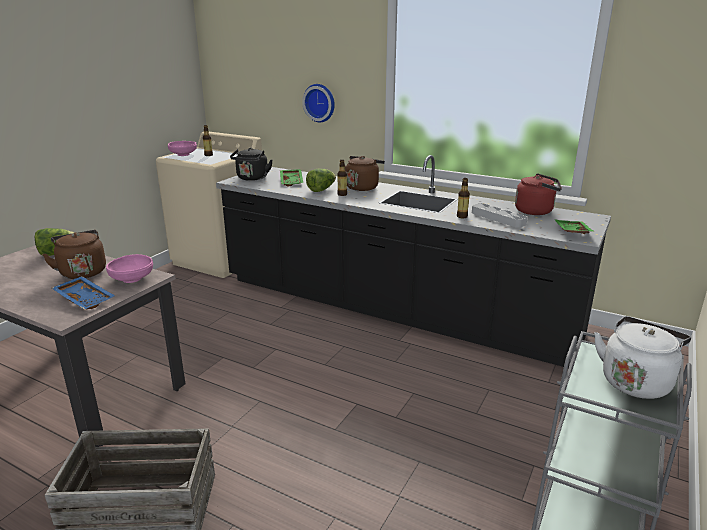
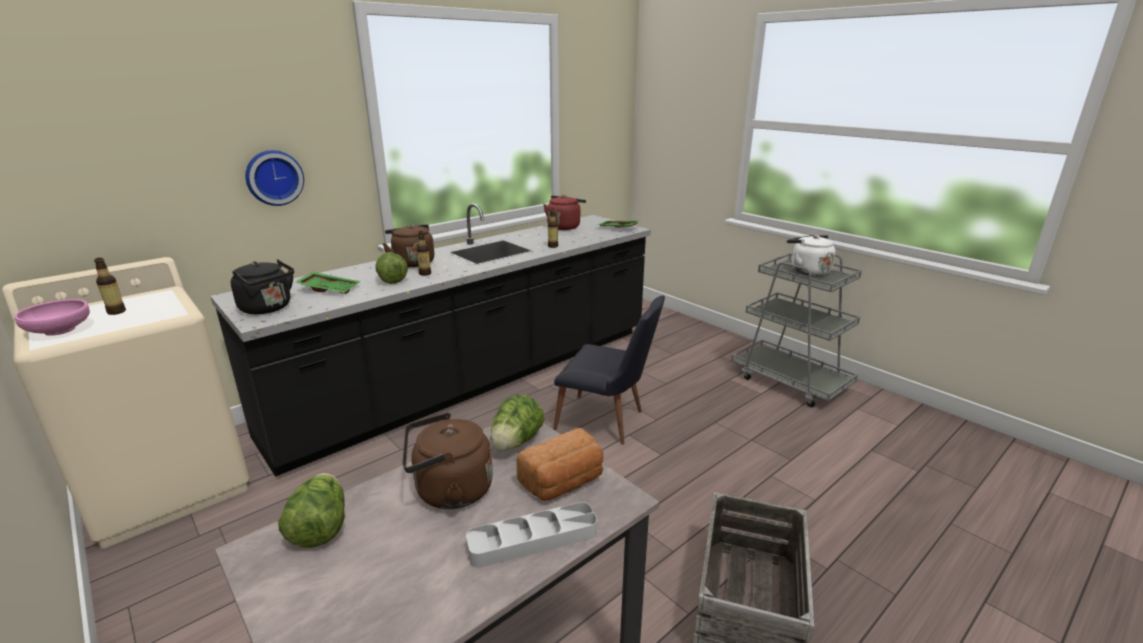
camera: 70 degrees left, 0 degrees up
blue tray [52,276,115,310] -> bread [516,428,603,501]
pink bowl [106,254,153,283] -> lettuce [491,394,544,451]
grey tray [472,203,527,228] -> grey tray moved to [466,502,597,568]
none -> black chair [553,295,665,445]

